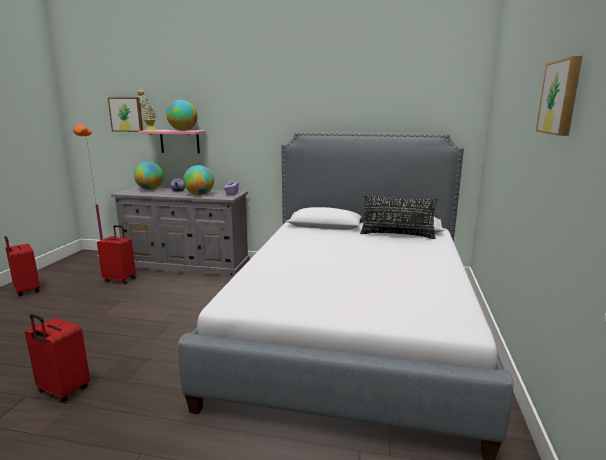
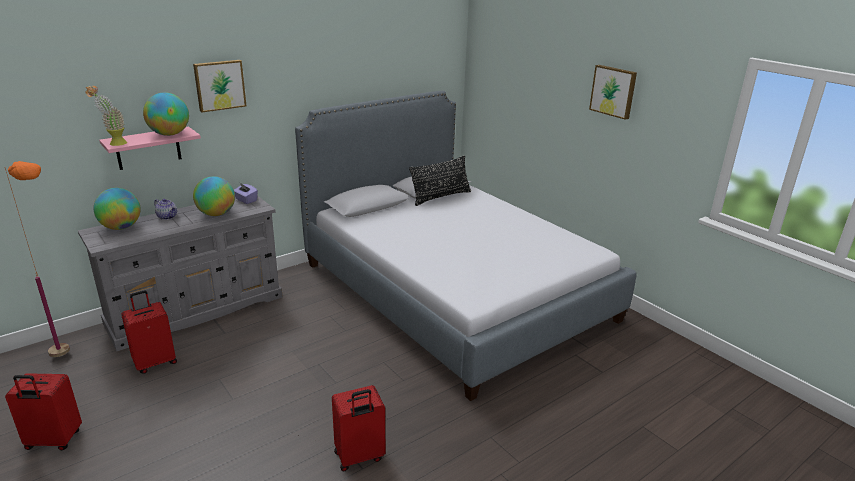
camera: 50 degrees left, 10 degrees up
picture [108,97,143,132] -> picture moved to [193,60,247,112]

